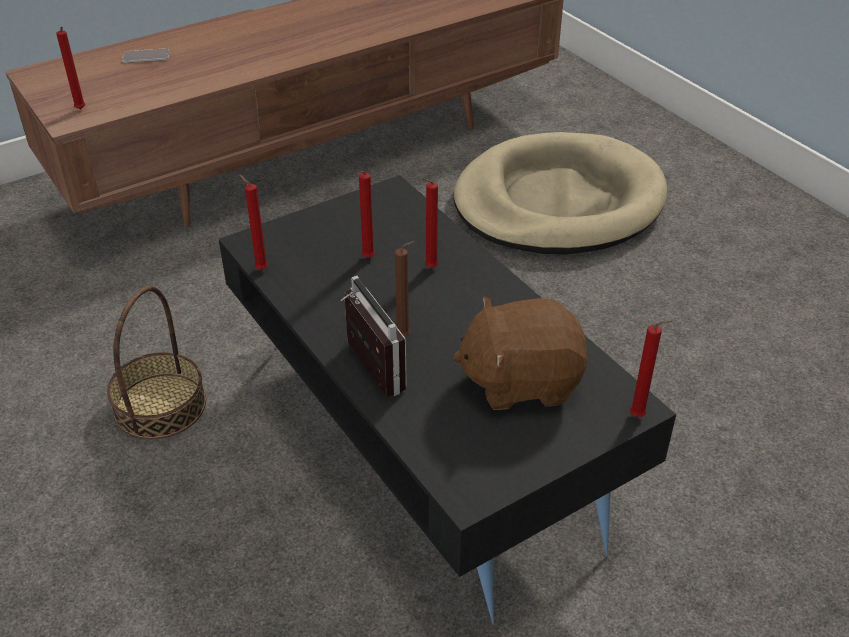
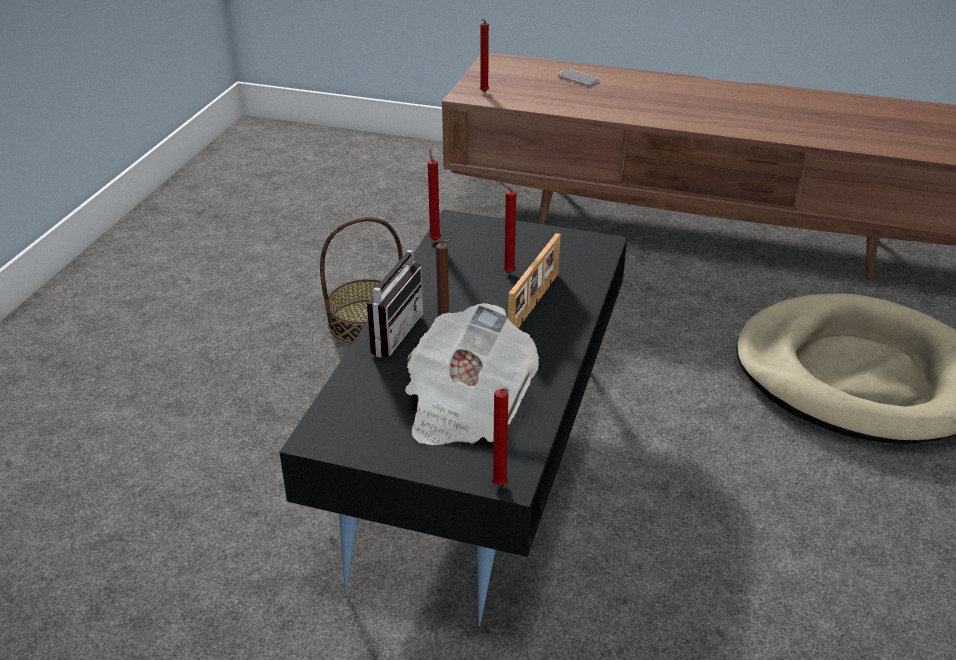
camera: 50 degrees right, 5 degrees down
red candle [422,178,439,268] -> picture frame [508,233,561,328]
brown plush toy [453,296,587,410] -> newspaper [405,303,539,445]

